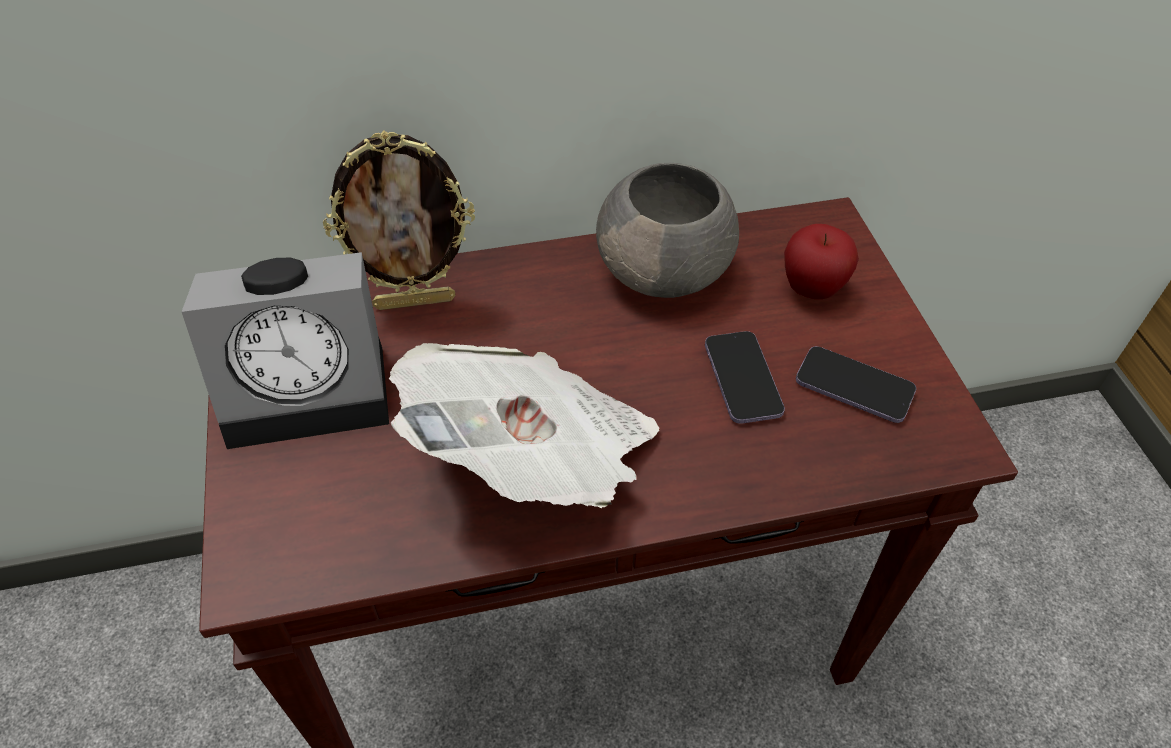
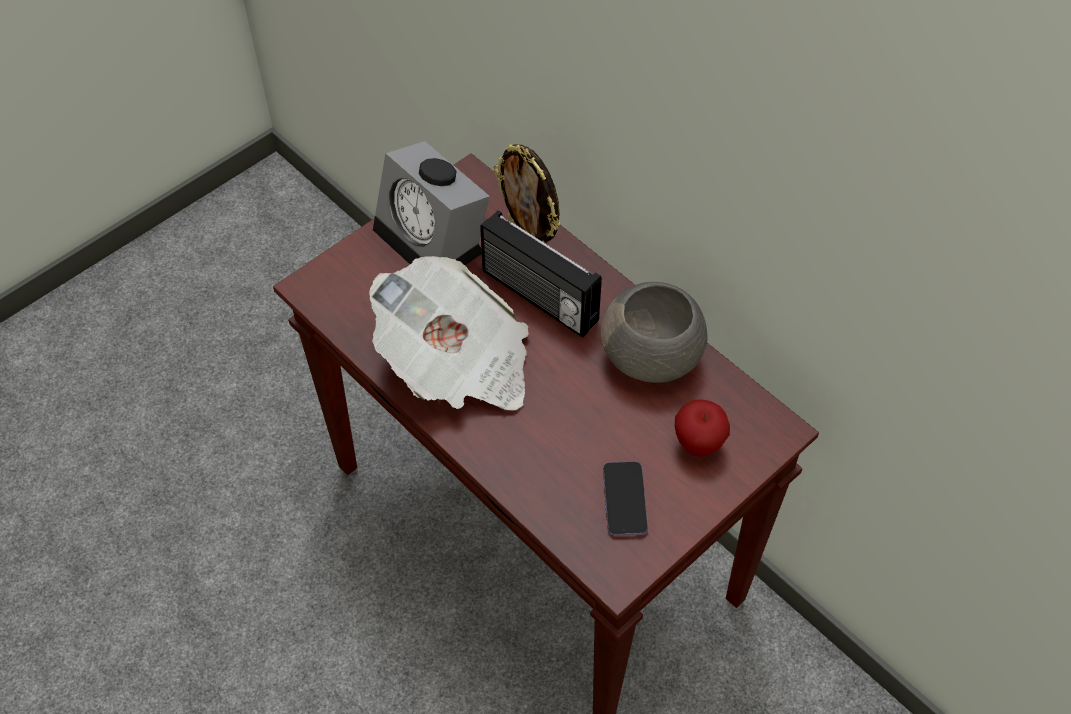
camera: 60 degrees right, 5 degrees up
phone [705,331,785,424] -> none
none -> radio [480,210,602,338]

